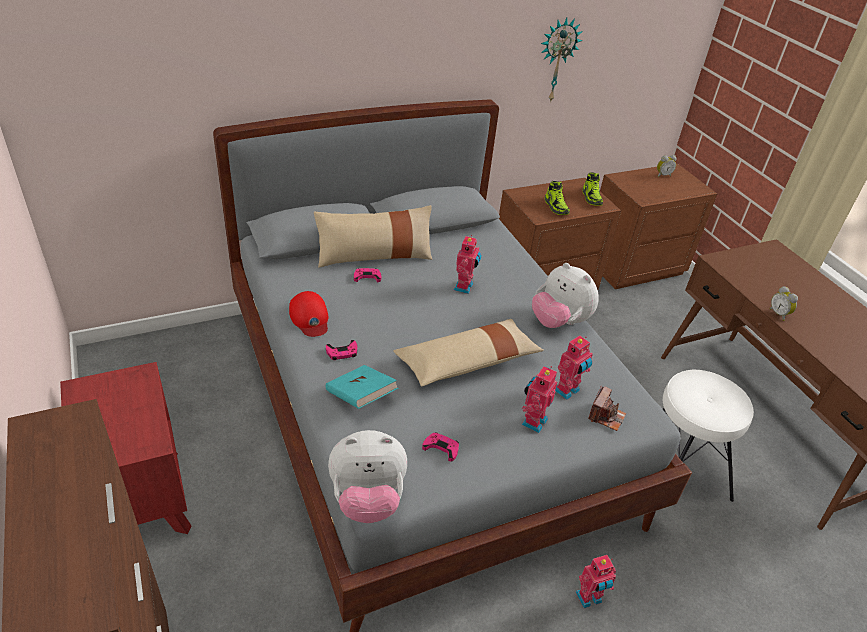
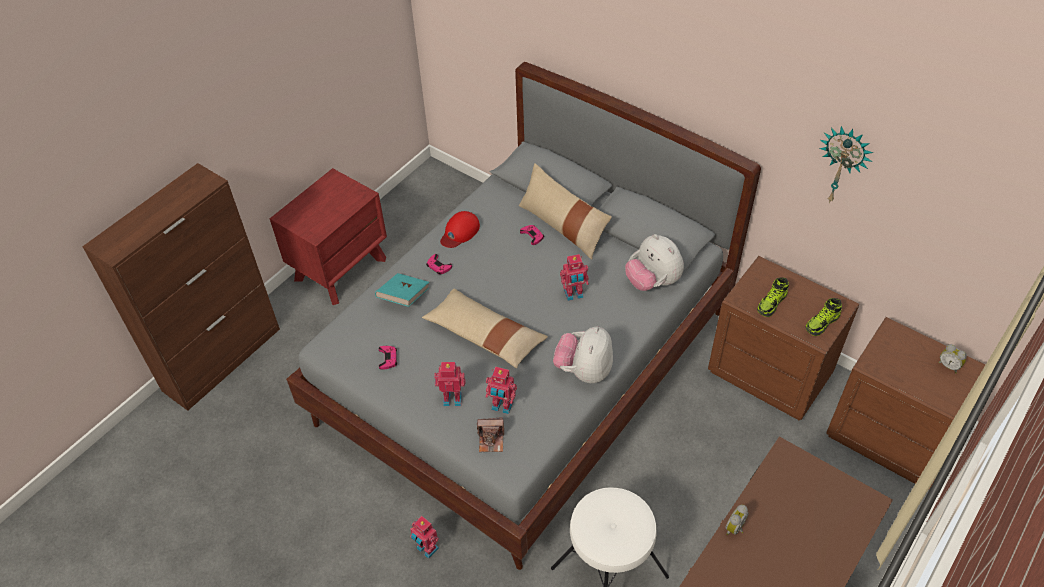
camera: 65 degrees right, 10 degrees up
plush toy [328,430,407,523] -> plush toy moved to [625,234,684,291]

